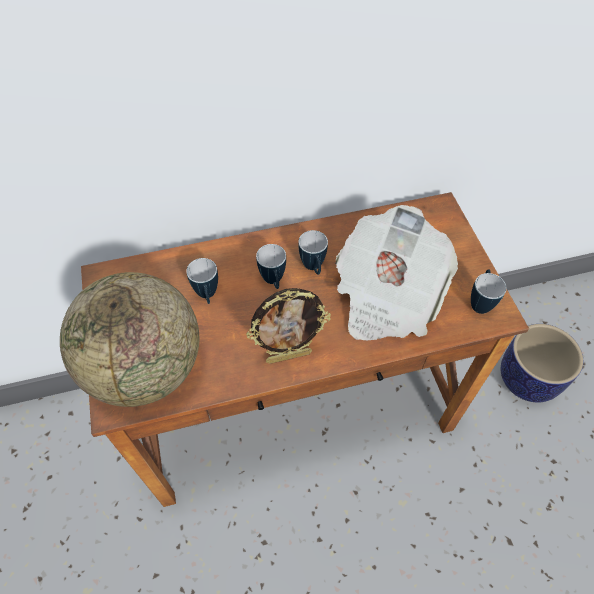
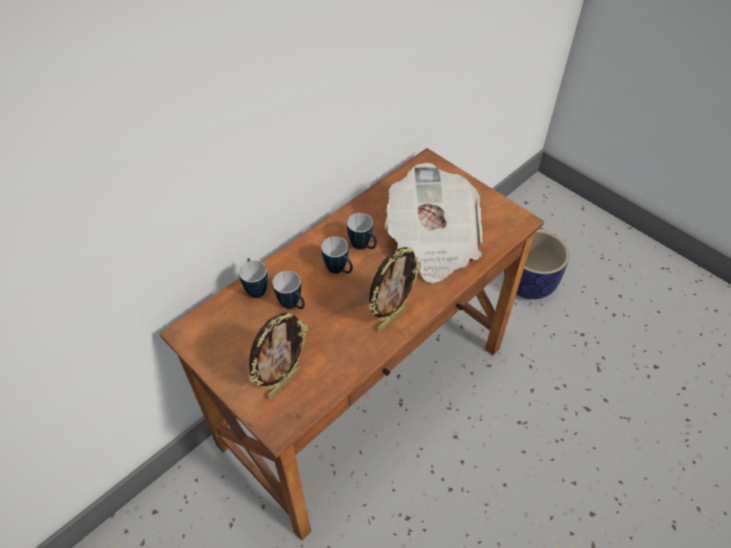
camera: 30 degrees left, 5 degrees down
globe [60,272,199,407] -> picture frame [249,312,308,399]
mug [471,269,507,314] -> mug moved to [239,258,268,298]

